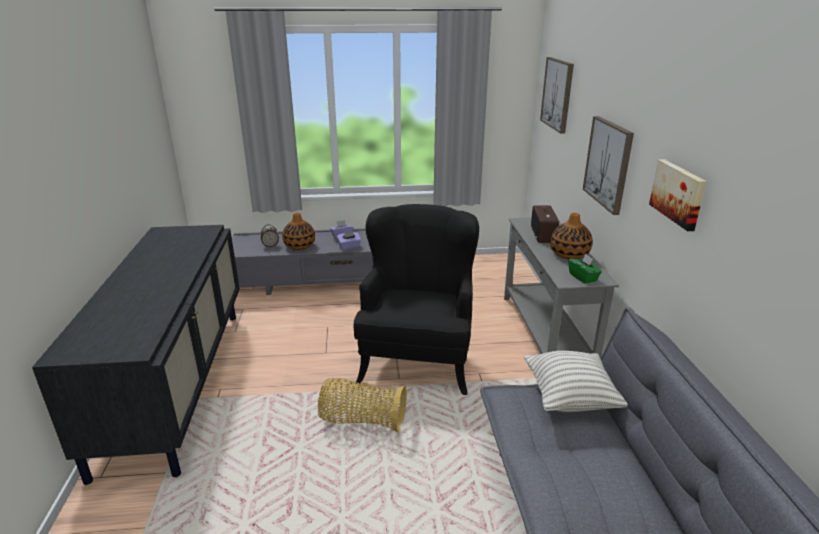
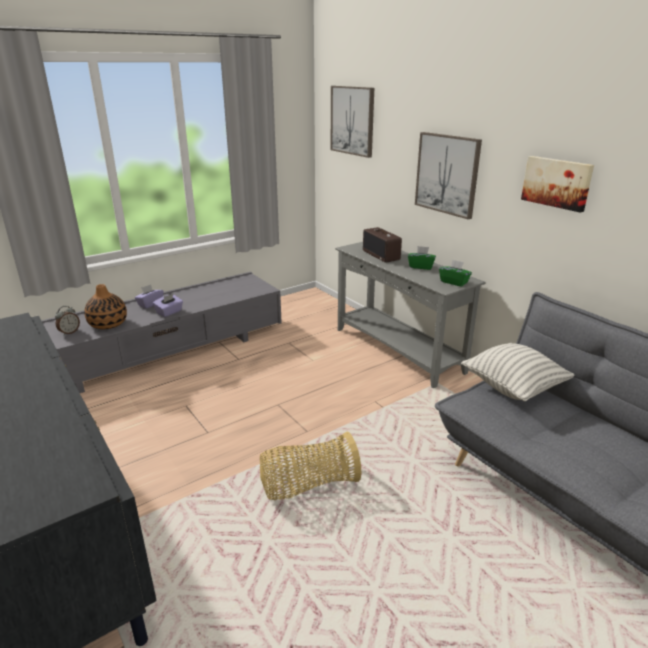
camera: 30 degrees left, 0 degrees up
black armchair [353,204,479,395] -> none
vase [550,213,593,259] -> green tissue box [408,246,436,270]

